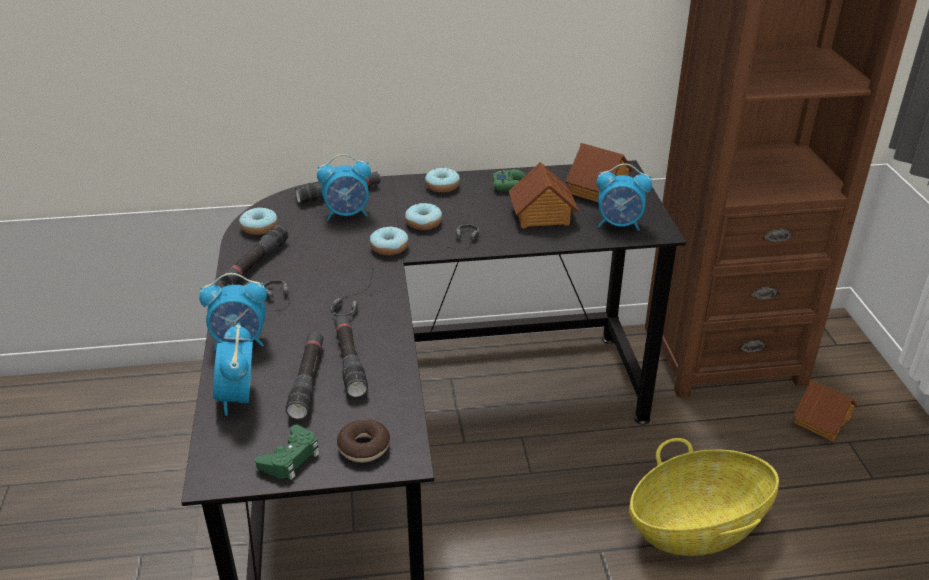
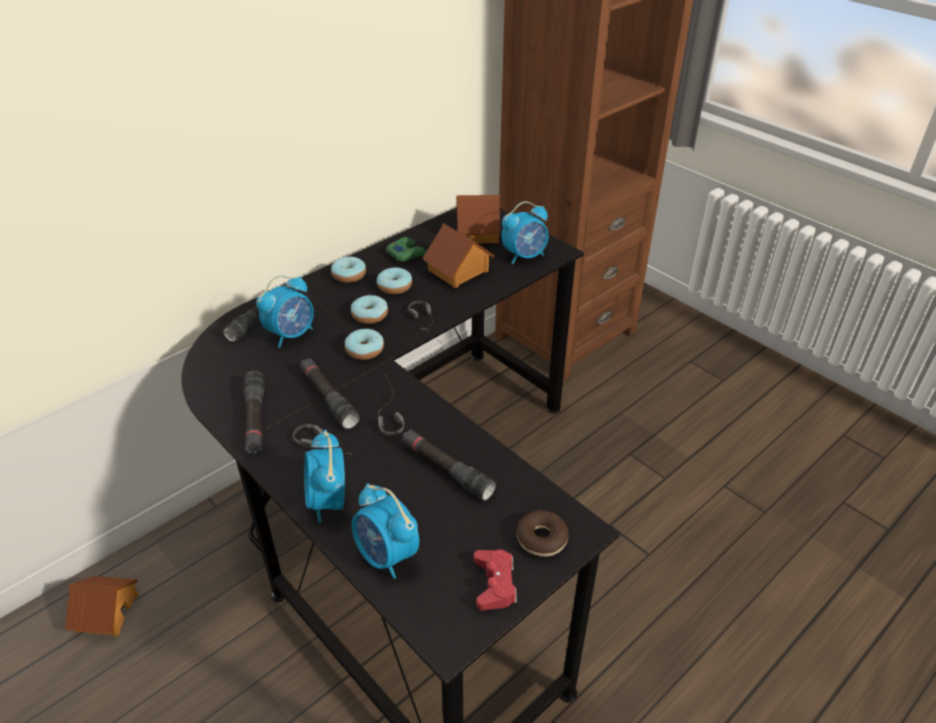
camera: 35 degrees left, 5 degrees up
alarm clock [199,273,267,350] -> alarm clock turned 120 degrees clockwise [304,430,345,523]
donut [239,207,278,235] -> donut moved to [377,267,412,294]
green game controller [255,425,319,480] -> red game controller [474,549,517,610]
black flashlight [286,331,324,420] -> black flashlight moved to [300,358,360,429]
basket [629,438,779,556] -> none
toy house [794,380,857,442] -> toy house moved to [65,576,138,636]

